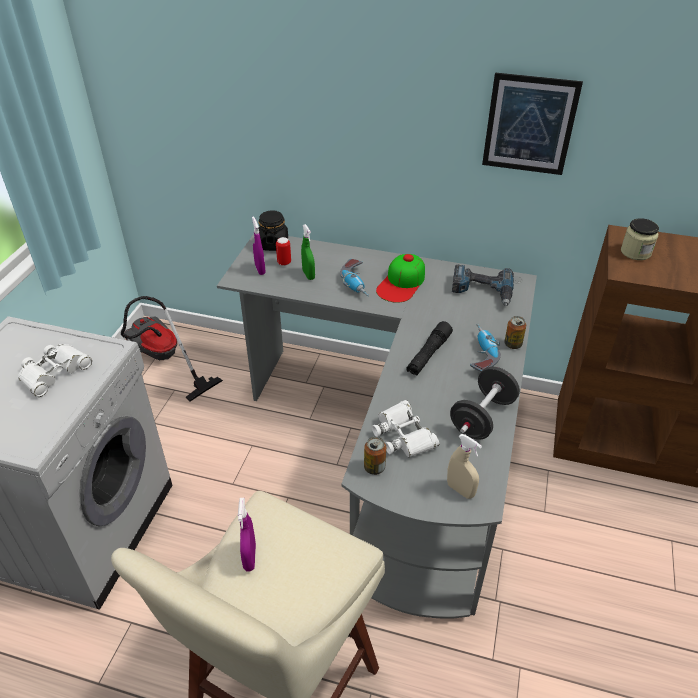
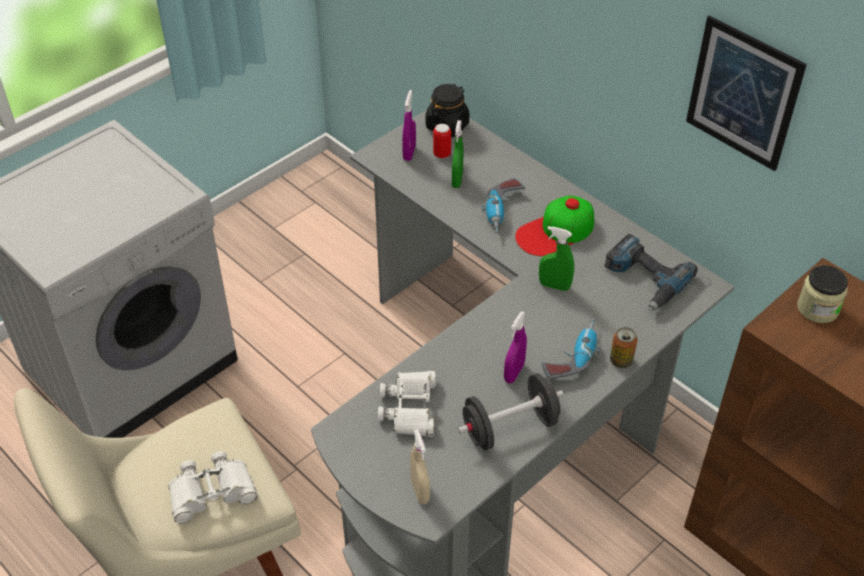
camera: 30 degrees right, 5 degrees up
white binoculars [18,344,92,397] -> white binoculars moved to [168,451,258,523]
vacuum cleaner [121,296,223,402] -> none
purple spray bottle [238,498,256,572] -> purple spray bottle moved to [504,311,527,383]
can [364,437,386,475] -> none
black flashlight [407,321,453,376] -> none
none -> green spray bottle [539,226,574,291]

